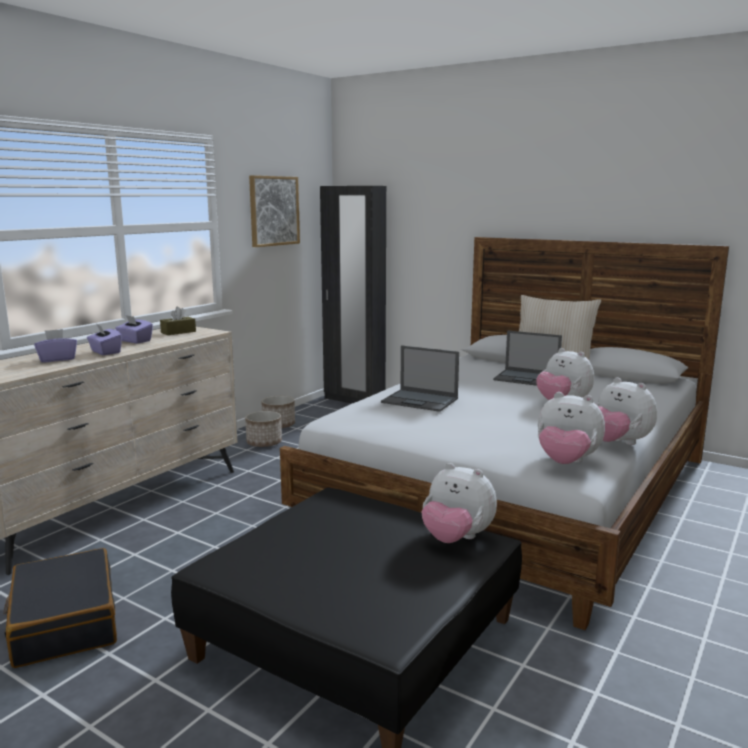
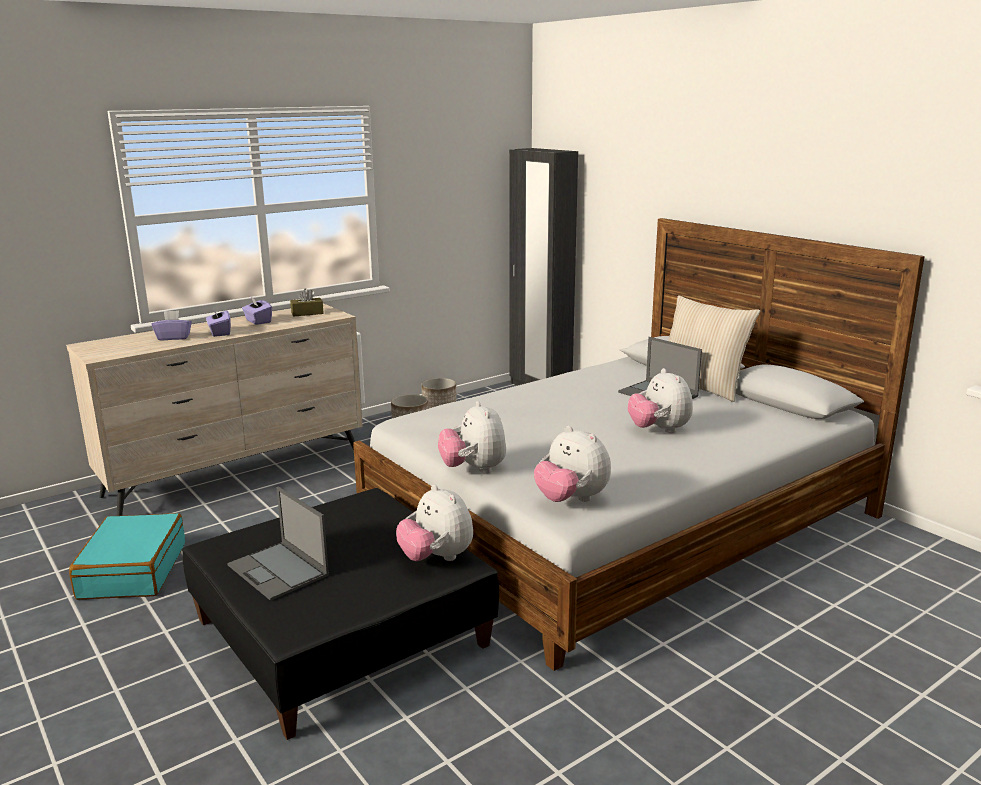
camera: 20 degrees right, 5 degrees up
black suitcase [3,548,117,668] -> turquoise suitcase [69,513,185,600]
picture [249,175,300,247] -> none
laptop [381,345,459,412] -> laptop moved to [227,486,329,601]
plush toy [596,377,657,445] -> plush toy moved to [438,401,506,474]

